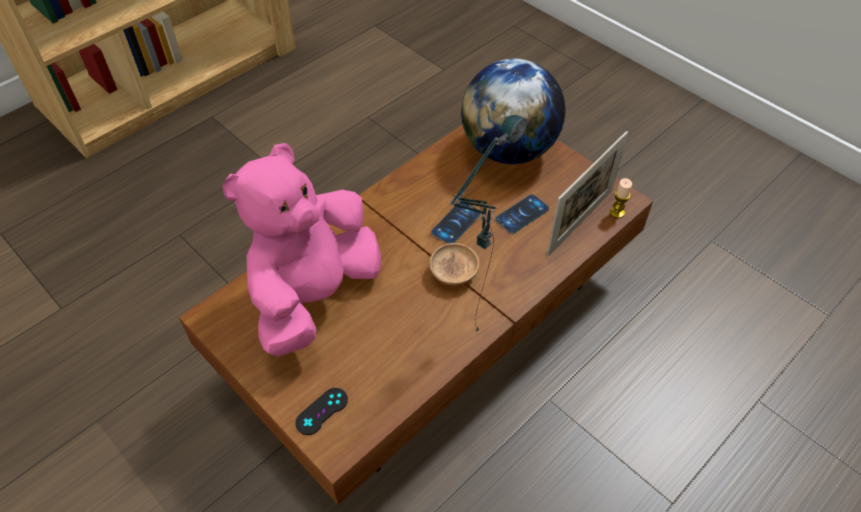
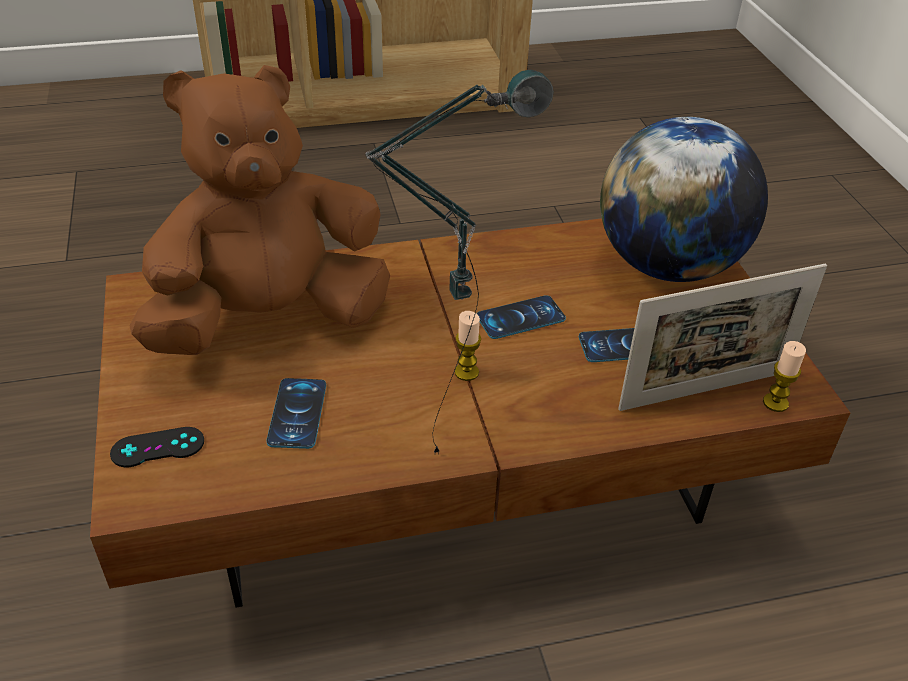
camera: 30 degrees right, 10 degrees down
pink plush toy [222,143,381,357] -> brown plush toy [130,65,390,355]
brown bowl [430,243,479,285] -> candle [455,311,481,381]
none -> phone [266,378,326,449]

